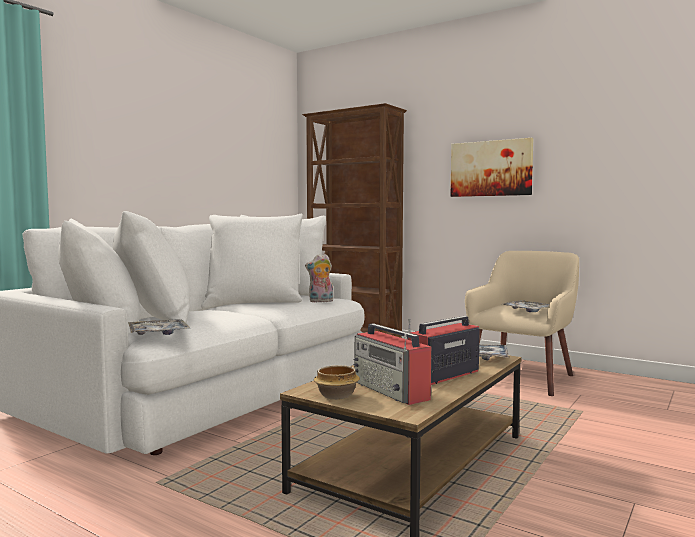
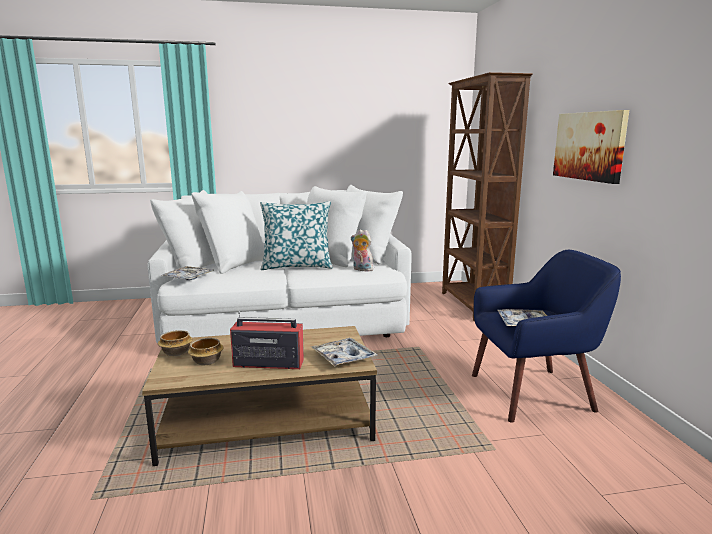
camera: 45 degrees right, 10 degrees up
radio [353,323,432,405] -> bowl [188,338,224,365]
beige armchair [465,251,579,396] -> blue armchair [472,250,621,423]
none -> pillow [260,201,333,270]

